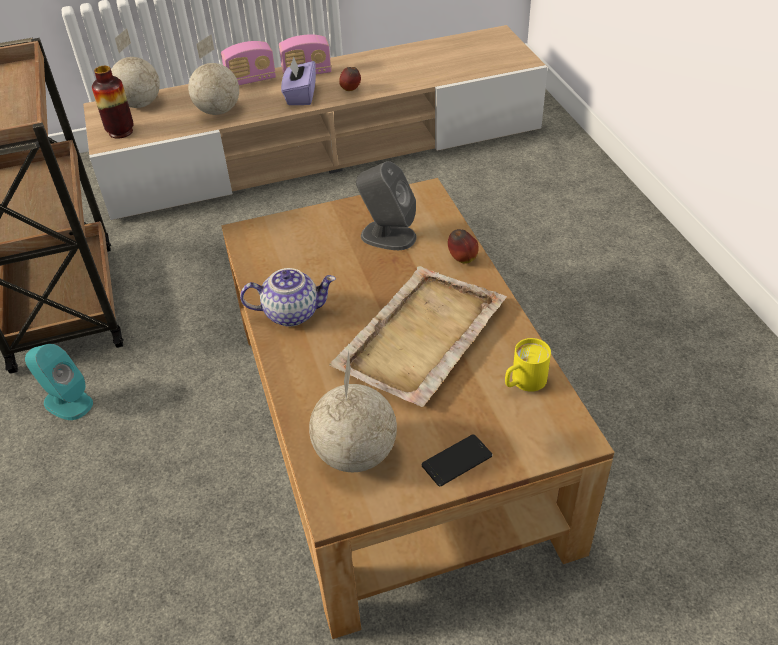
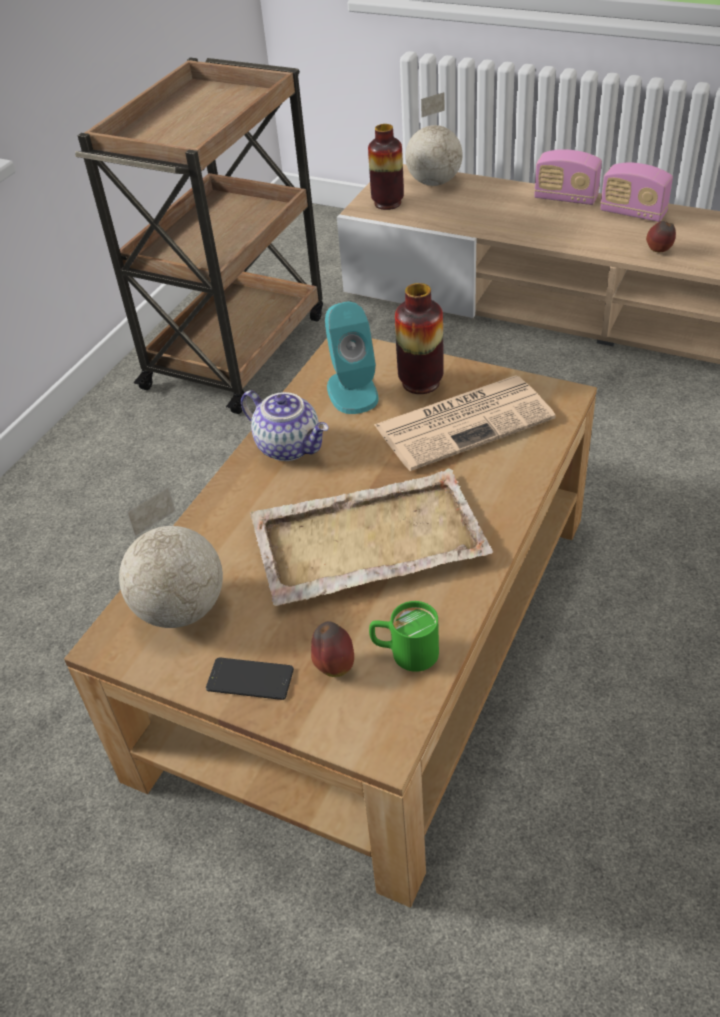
camera: 45 degrees right, 0 degrees up
turquoise speaker [25,344,93,420] -> turquoise speaker moved to [325,302,378,414]
globe [188,34,239,115] -> none
purple tissue box [281,56,316,105] -> none
grey speaker [356,161,417,250] -> newspaper [374,375,556,471]
apple [448,229,479,264] -> apple moved to [311,621,354,677]
yellow mug [505,338,551,392] -> green mug [369,601,439,672]
none -> vase [395,283,444,394]

